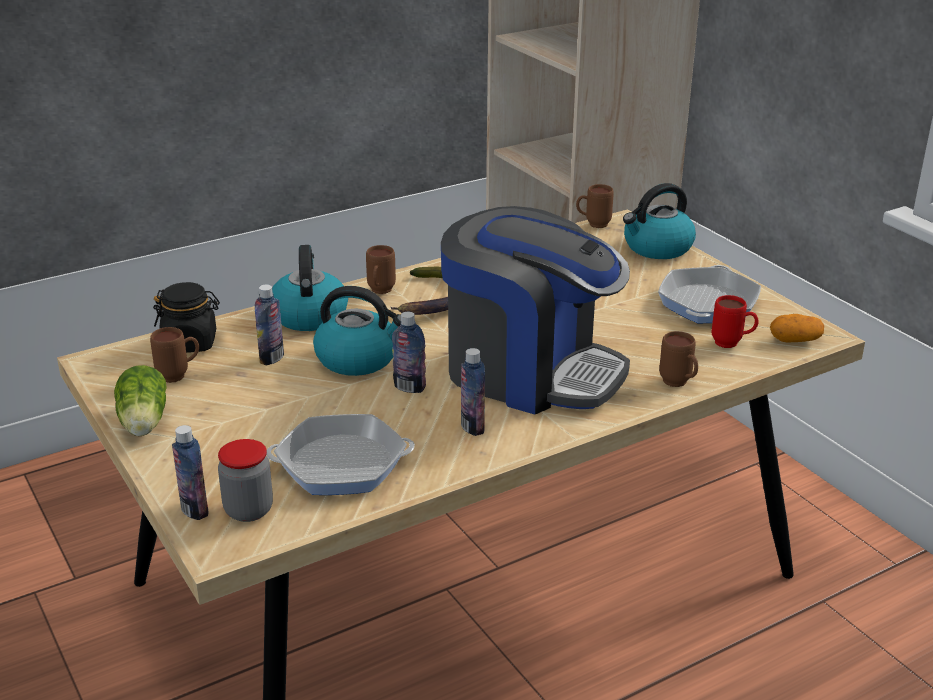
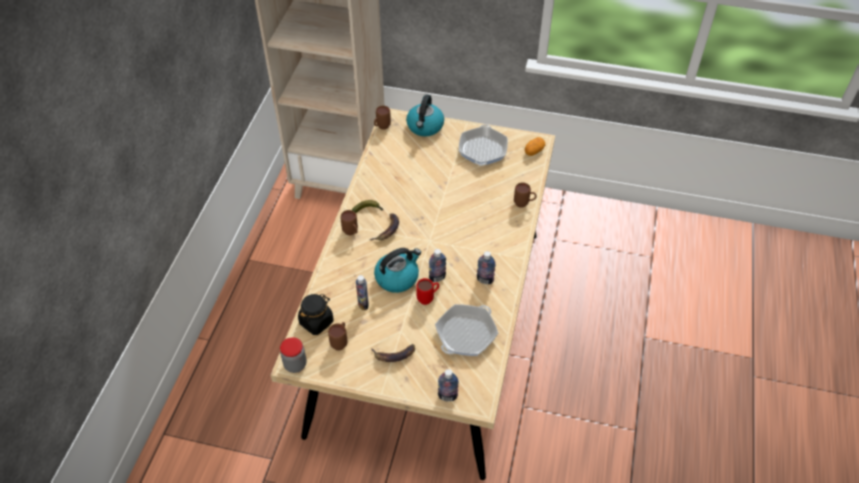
camera: 45 degrees left, 20 degrees up
lettuce [114,365,167,436] -> none
jar [218,439,273,522] -> jar moved to [280,337,307,373]
kettle [272,245,348,331] -> none
coffee machine [441,206,630,414] -> none
frying pan [658,265,761,323] -> frying pan turned 150 degrees counterclockwise [459,125,508,166]
red mug [712,295,759,348] -> red mug moved to [416,278,439,305]
none -> banana [371,344,415,362]

